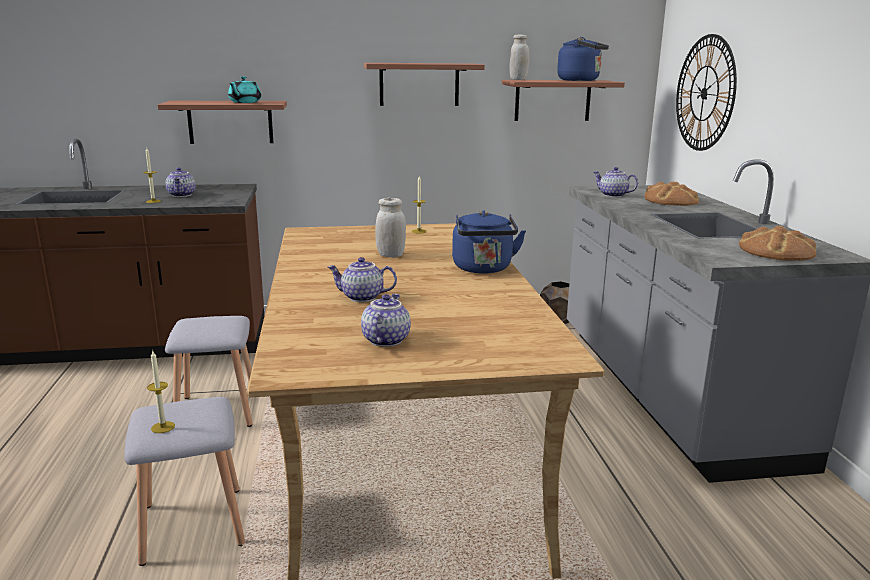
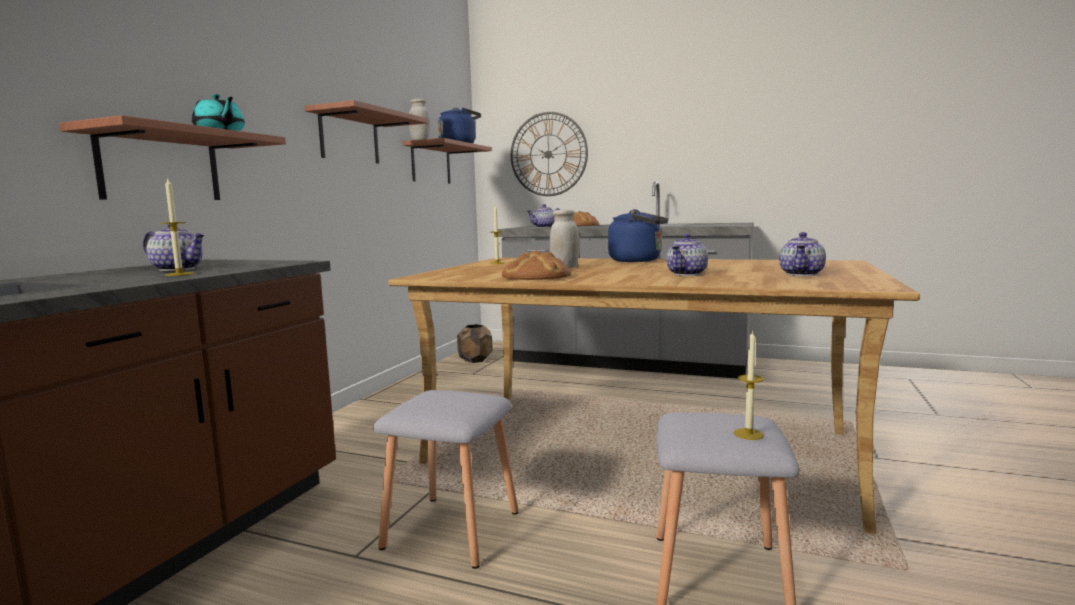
camera: 60 degrees left, 10 degrees down
teapot [361,294,411,347] -> teapot turned 105 degrees counterclockwise [779,232,826,276]
bread [739,225,817,261] -> bread moved to [502,251,572,280]

